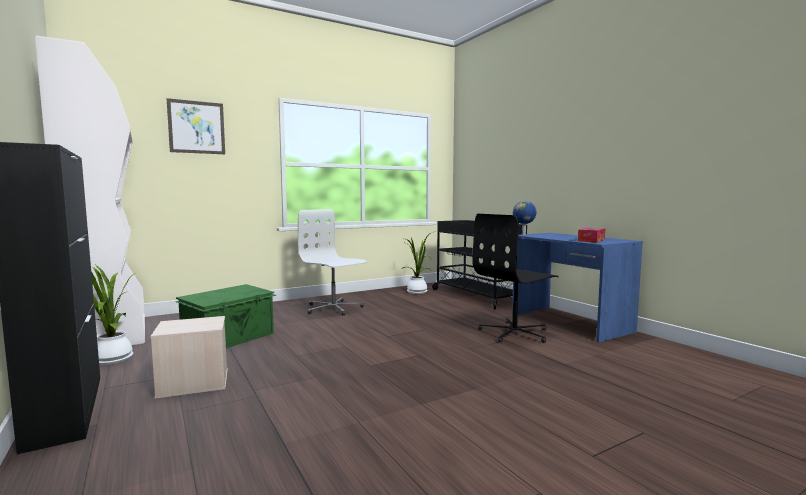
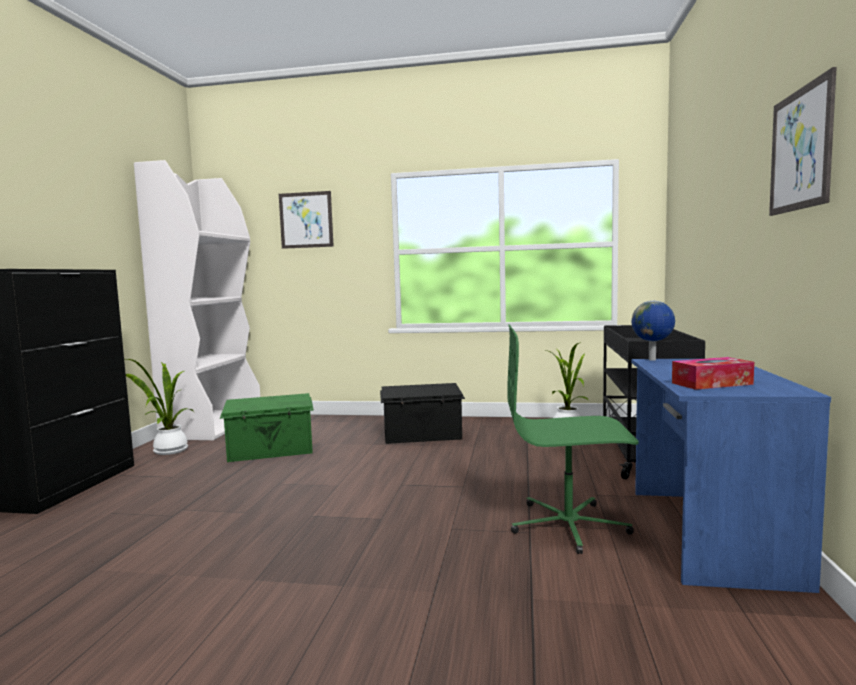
camera: 40 degrees right, 0 degrees up
beige storage box [150,316,228,399] -> none
white office chair [298,209,366,315] -> black storage box [380,383,465,444]
black office chair [472,214,559,343] -> green office chair [507,324,639,554]
none -> picture [769,67,837,216]

